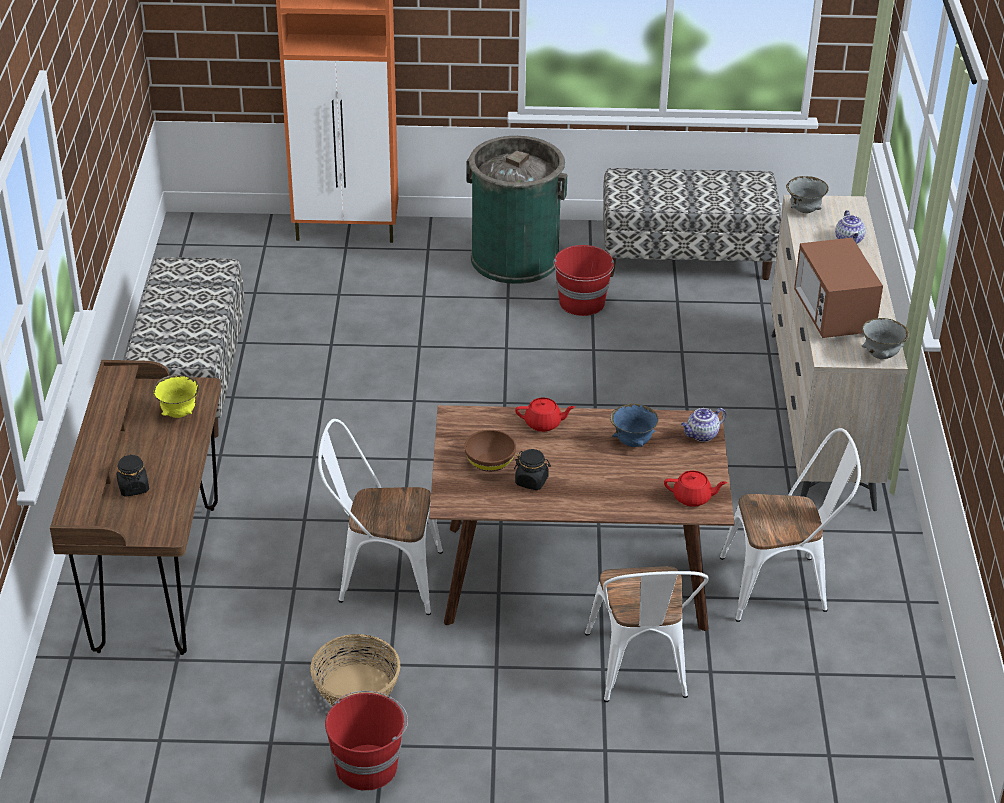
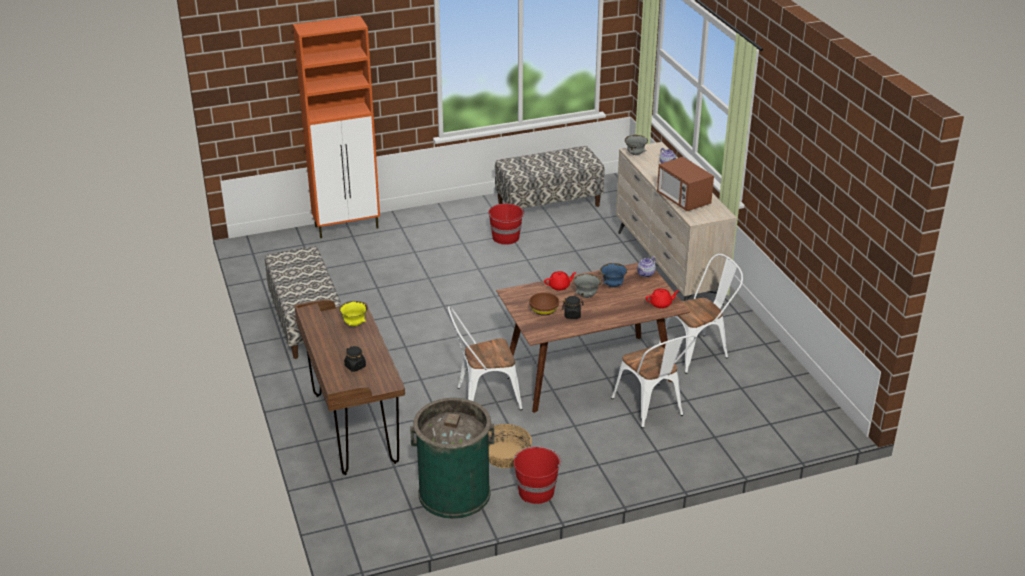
camera: 20 degrees left, 5 degrees down
green trash can [466,136,567,284] -> green trash can moved to [410,398,494,519]
grey bowl [862,318,910,359] -> grey bowl moved to [574,274,601,298]

